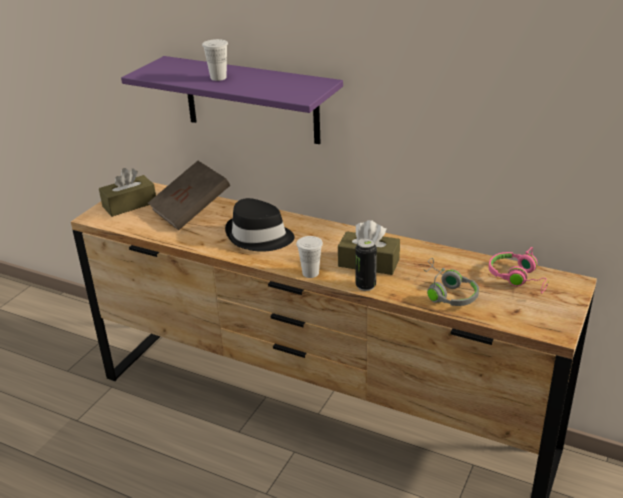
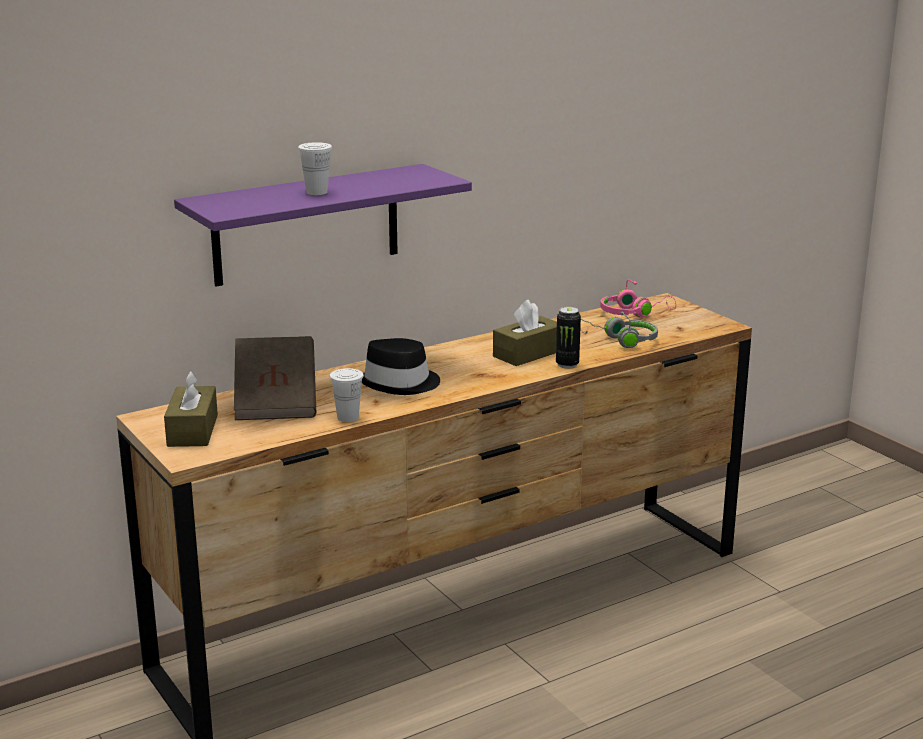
camera: 60 degrees left, 10 degrees down
white cup [296,236,323,278] -> white cup moved to [330,368,364,422]

